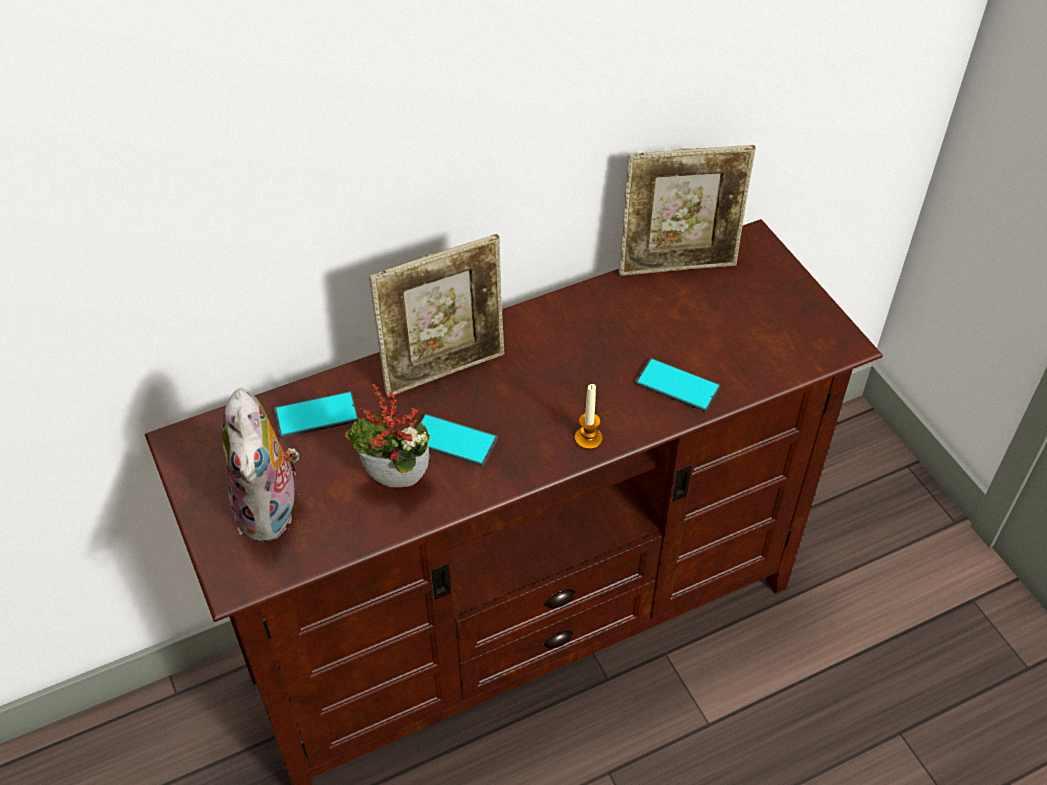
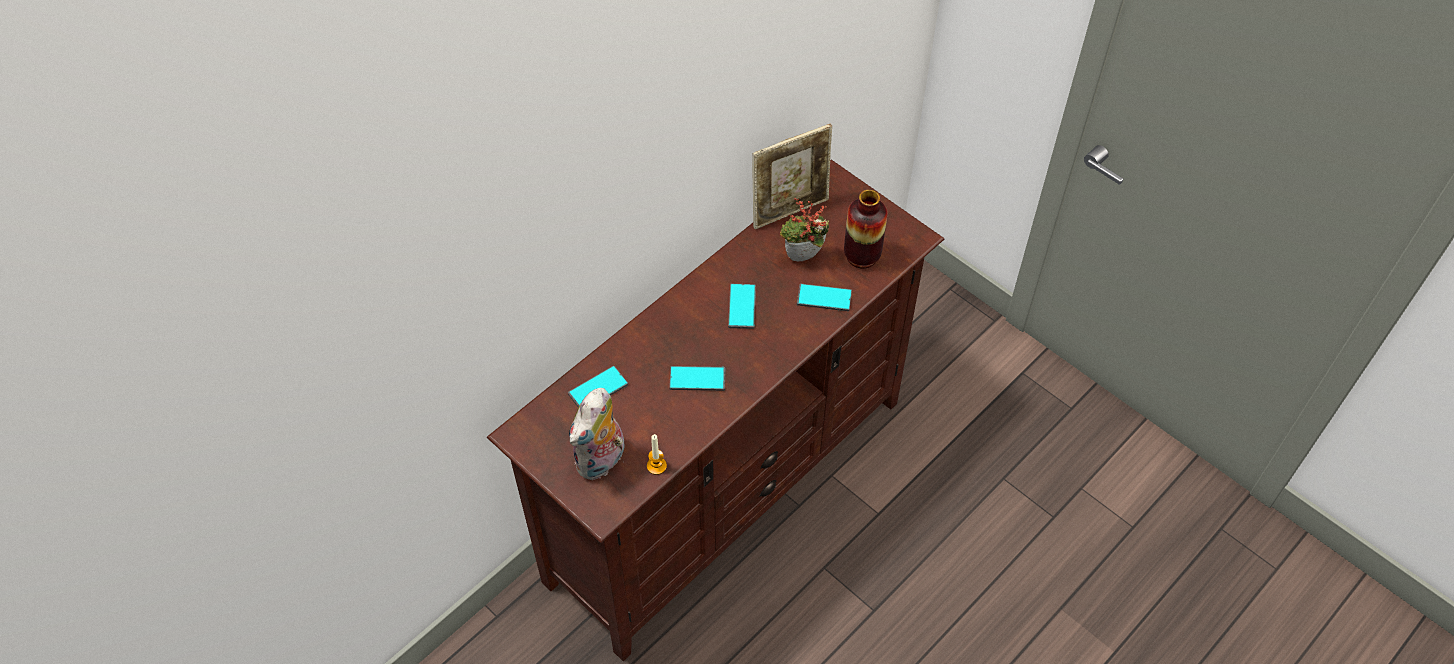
camera: 20 degrees left, 5 degrees up
plush toy [222,388,299,542] -> plush toy turned 60 degrees clockwise [569,388,625,480]
potted plant [345,384,431,487] -> potted plant moved to [780,198,829,261]
picture frame [369,234,504,397] -> none
candle [575,384,603,450] -> candle moved to [647,434,667,475]
none -> phone [728,284,756,329]
none -> vase [844,190,887,268]

